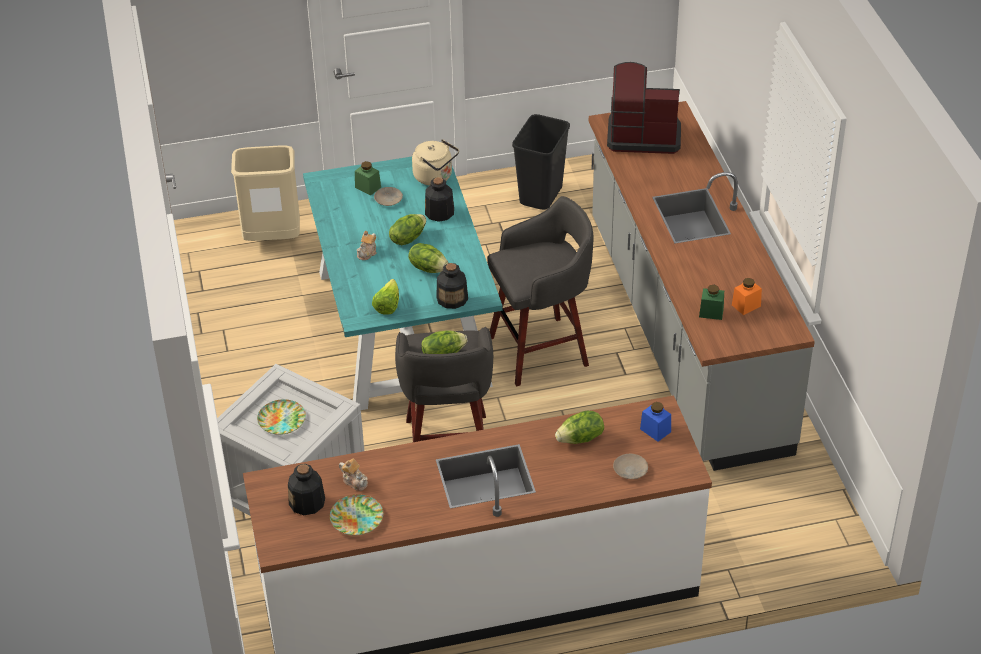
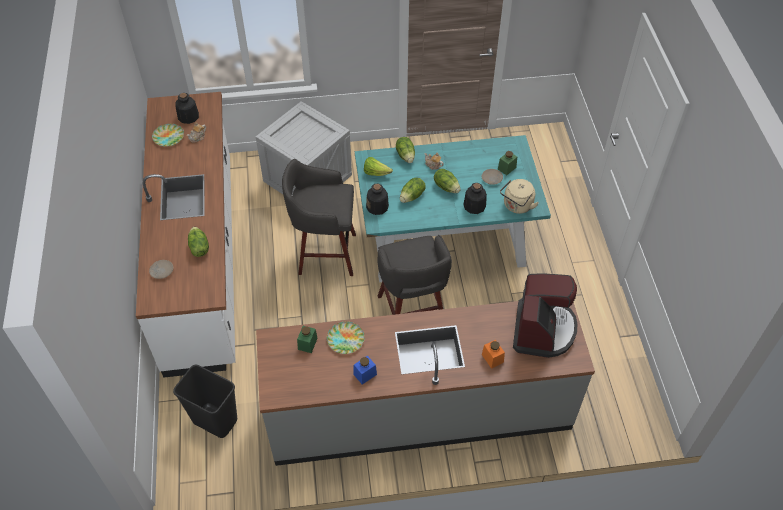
camera: 95 degrees right, 10 degrees up
beige trash can [231,146,300,241] -> none
plate [257,399,306,435] -> plate moved to [327,322,365,354]
lettuce [421,330,468,354] -> lettuce moved to [396,137,415,163]
black trash can [512,114,570,210] -> black trash can moved to [173,365,237,438]
blue jar [640,402,671,442] -> blue jar moved to [353,356,377,384]
orange jar [732,278,762,315] -> orange jar moved to [482,340,505,369]

